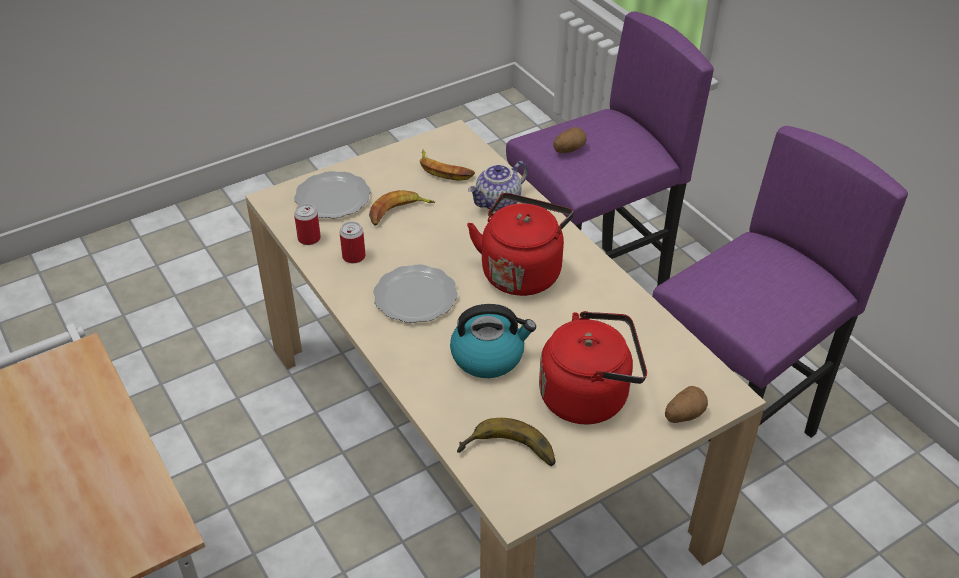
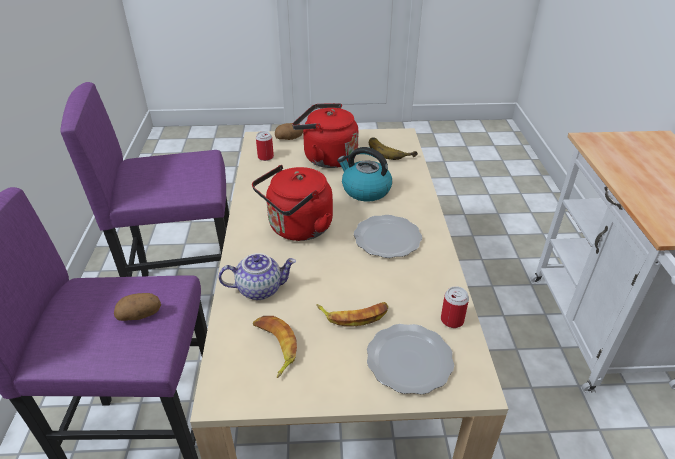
camera: 150 degrees left, 5 degrees down
can [340,221,365,263] -> can moved to [256,131,274,161]

